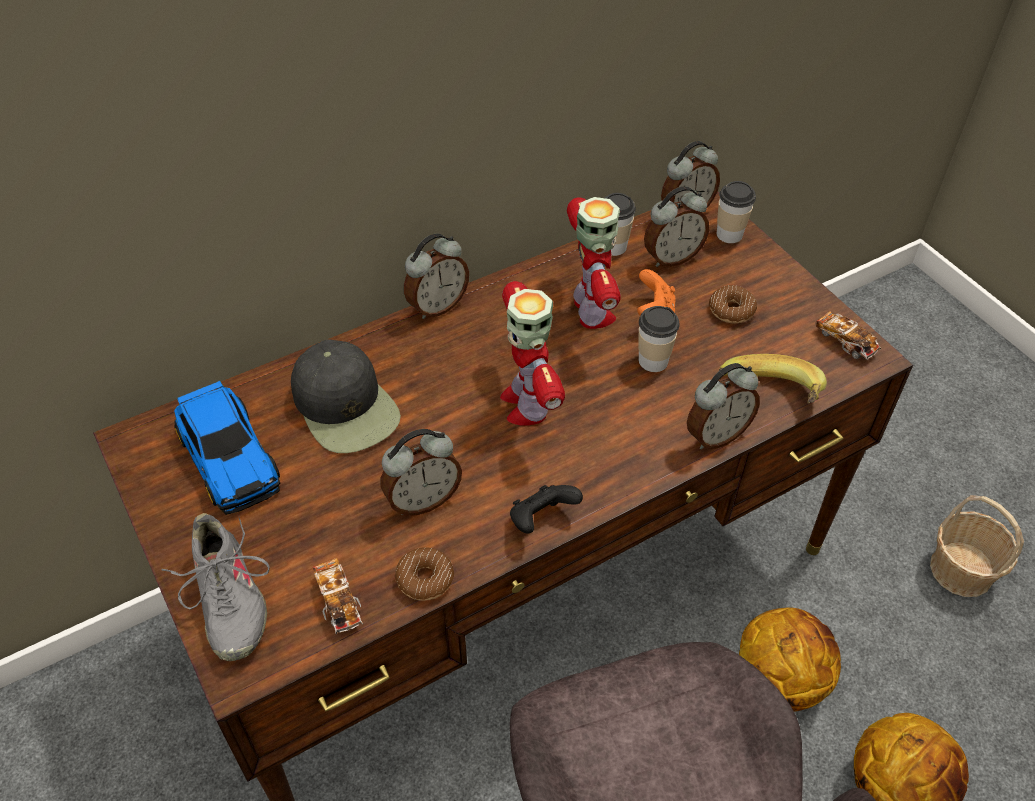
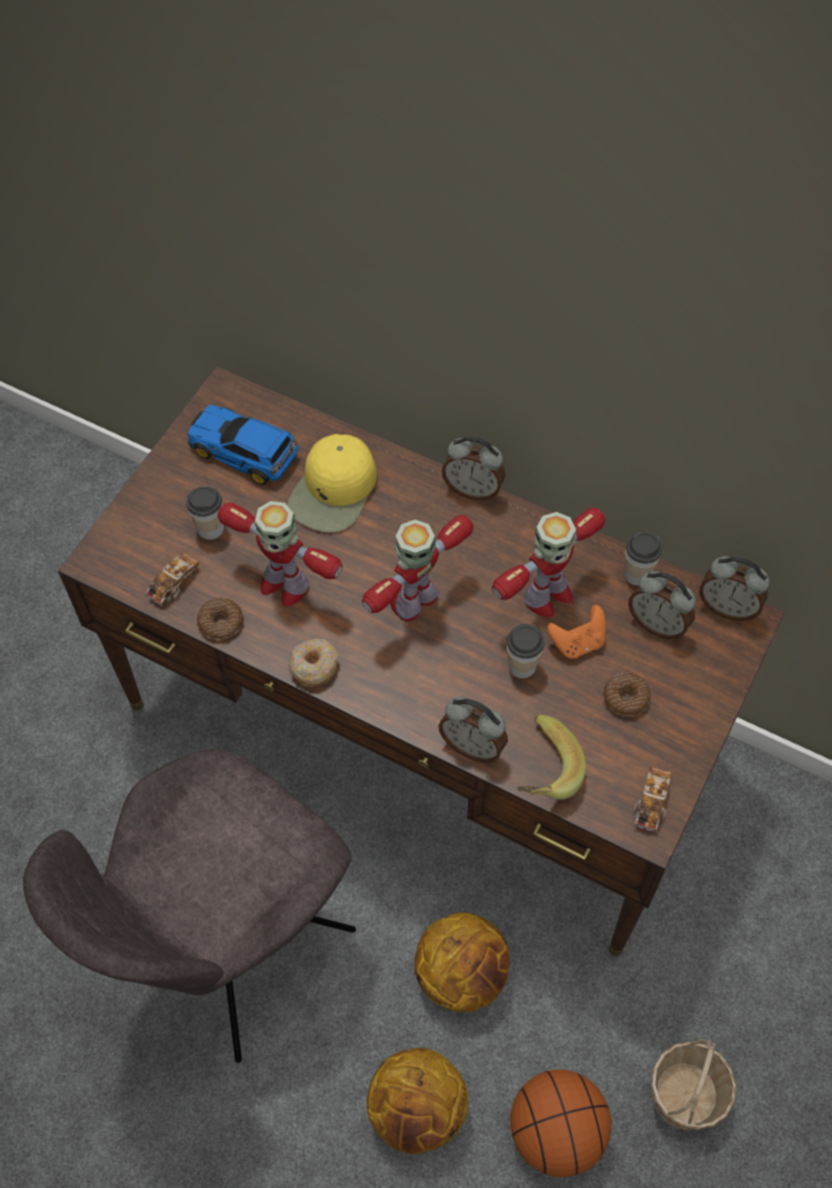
camera: 60 degrees right, 10 degrees up
grey shoe [161,513,270,661] -> none
toy car [174,381,280,515] -> toy car turned 90 degrees clockwise [188,405,299,485]
black cap [291,339,401,453] -> yellow cap [287,434,377,532]
alarm clock [380,429,462,516] -> toy robot [218,501,343,607]
black game controller [510,485,583,534] -> donut [289,638,338,687]
cup [717,181,756,243] -> cup moved to [186,486,224,540]
none -> basketball [510,1069,611,1177]

